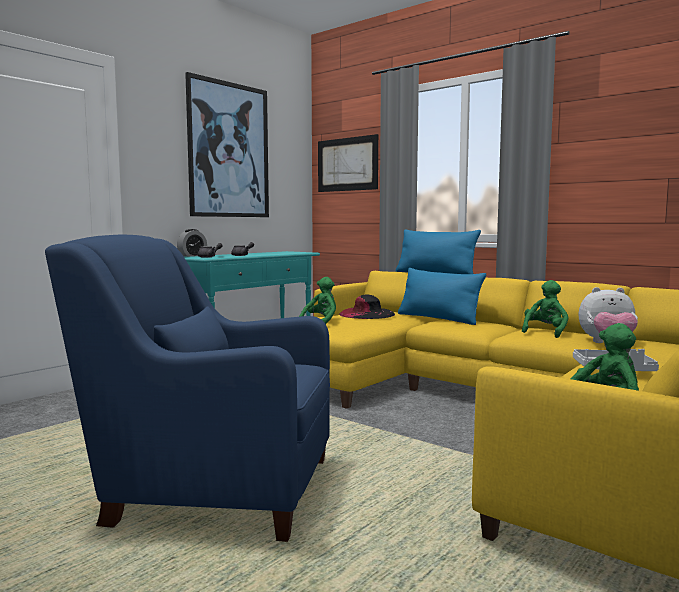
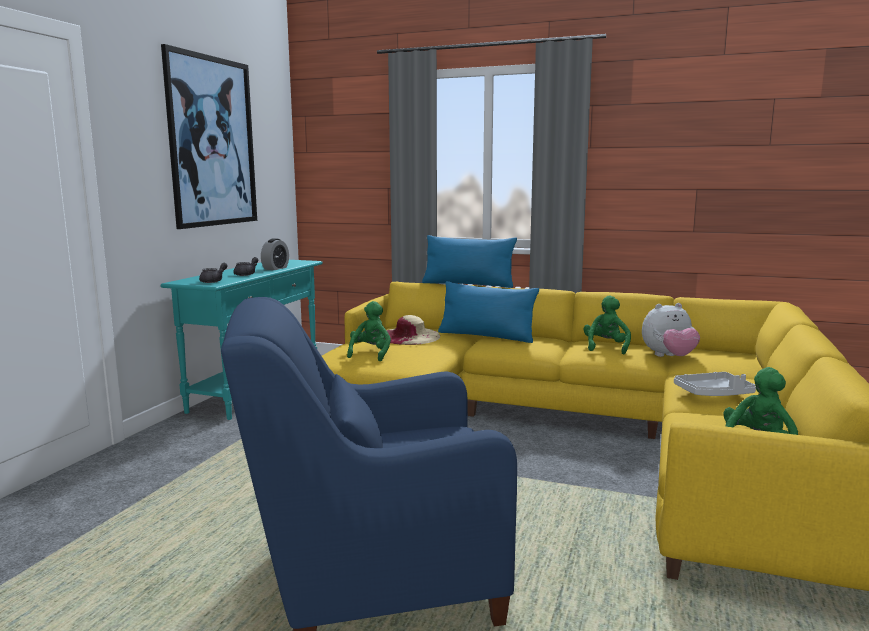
camera: 20 degrees left, 5 degrees up
alarm clock [177,229,207,257] -> alarm clock moved to [261,238,289,270]
picture [318,134,378,192] -> none
black hat [339,294,395,319] -> beige hat [386,315,440,345]

